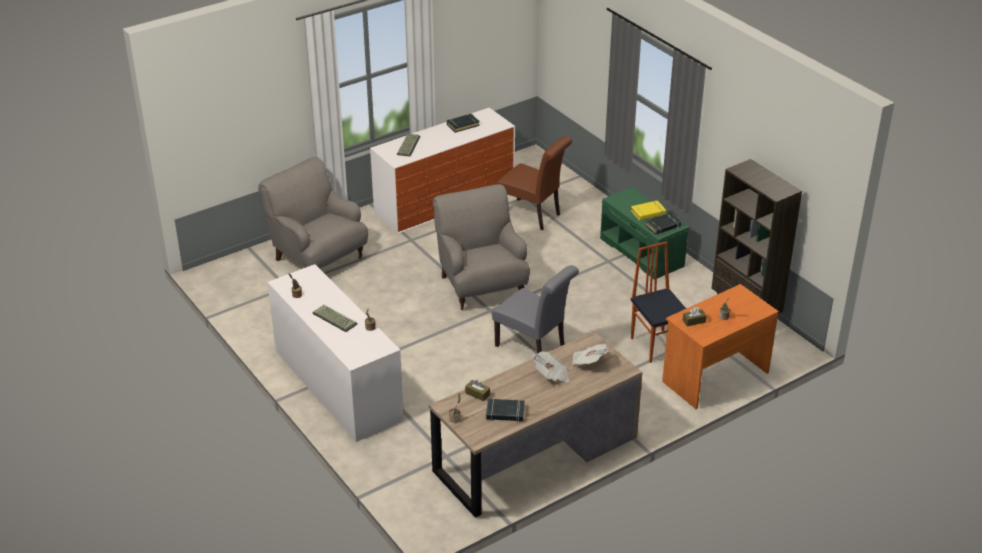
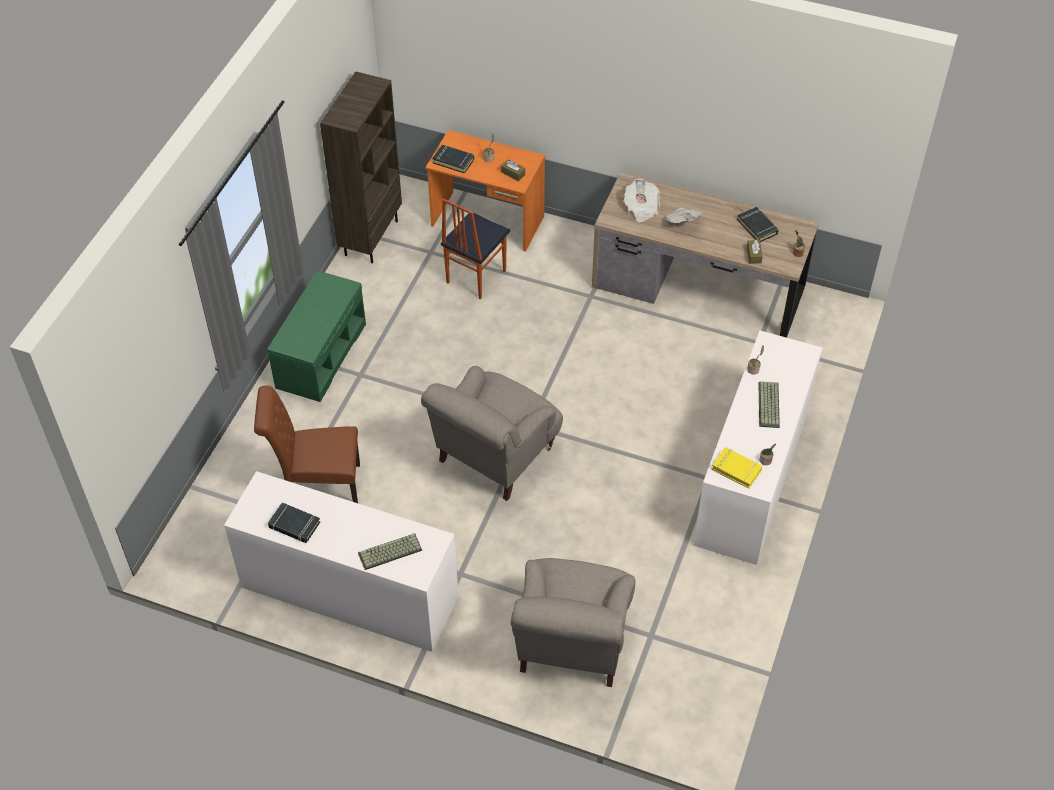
camera: 125 degrees left, 15 degrees up
grey chair [492,265,579,353] -> none
brown chair [496,136,572,230] -> brown chair turned 90 degrees counterclockwise [254,385,360,503]
yellow book [631,200,666,220] -> yellow book moved to [711,447,762,489]
black book [645,213,681,235] -> black book moved to [432,145,474,173]

